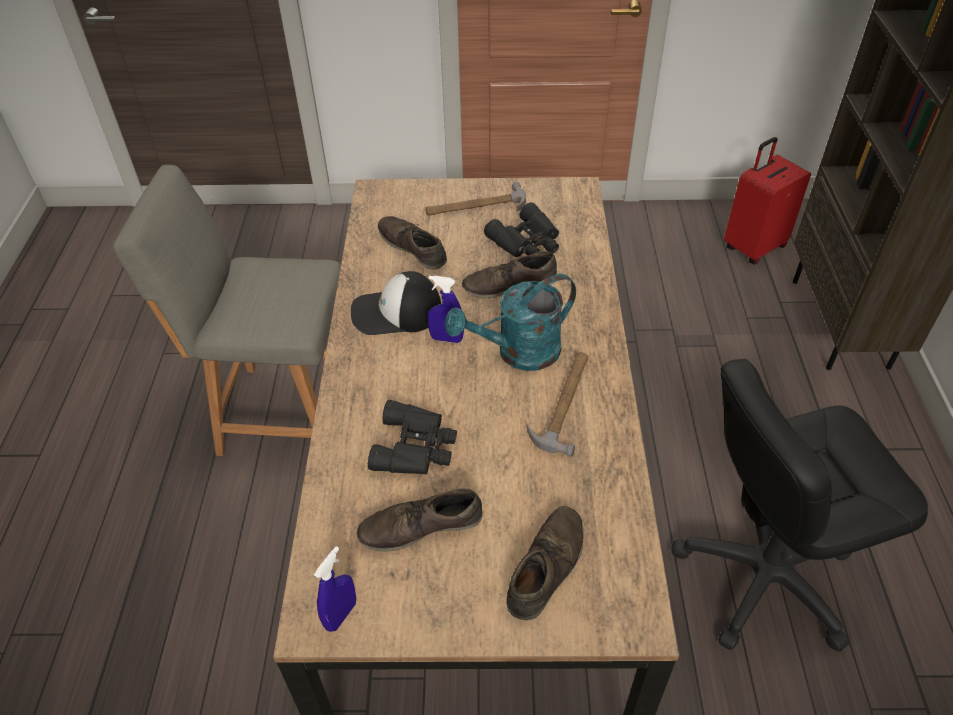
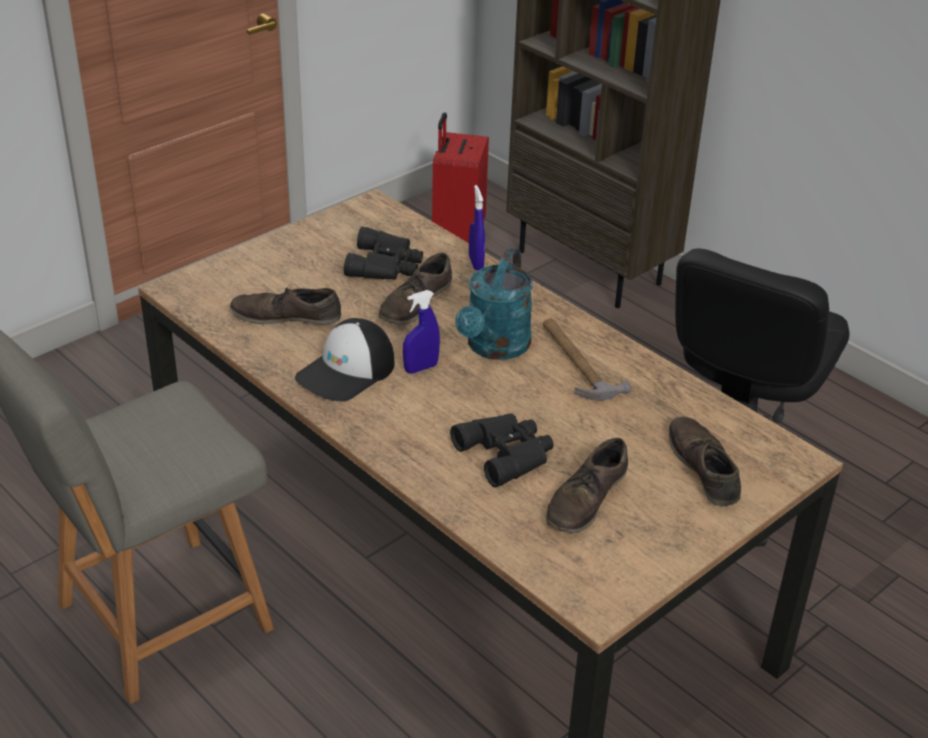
camera: 45 degrees left, 10 degrees down
blue spray bottle [314,546,356,632] -> blue spray bottle moved to [469,185,485,270]
hammer [425,182,526,216] -> none

